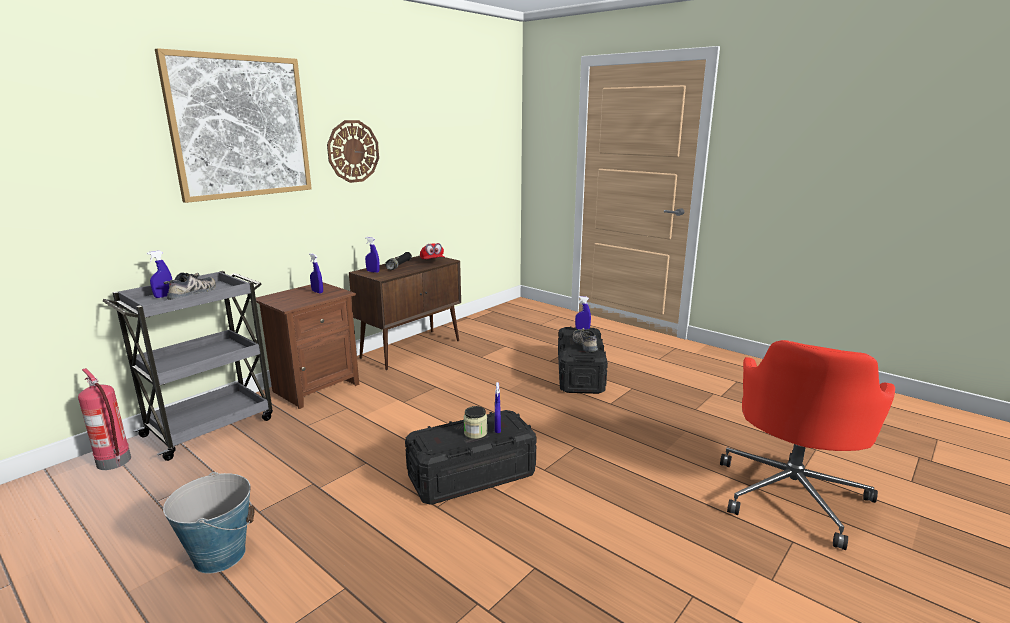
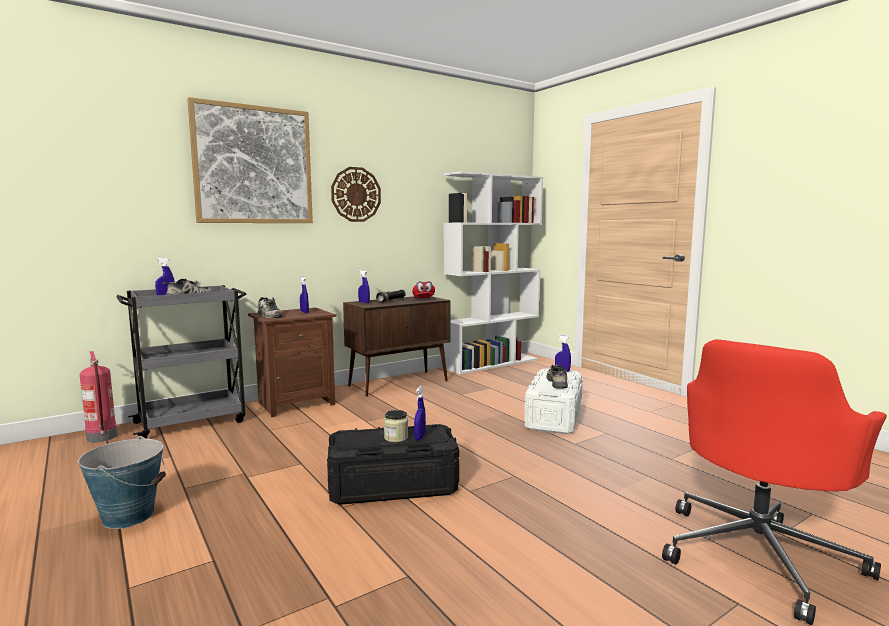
camera: 15 degrees right, 10 degrees down
black storage box [558,326,608,394] -> white storage box [524,368,583,434]
none -> shoe [257,297,283,318]
none -> white bookcase [444,171,543,374]

